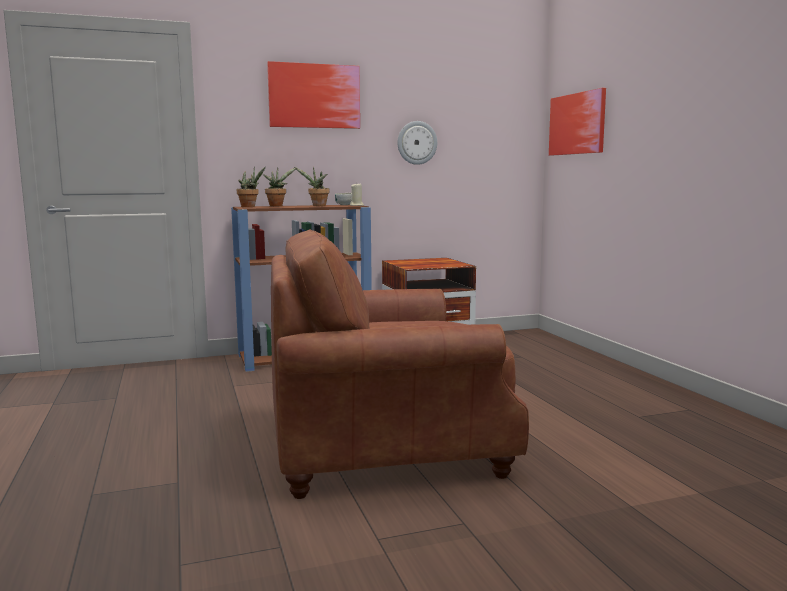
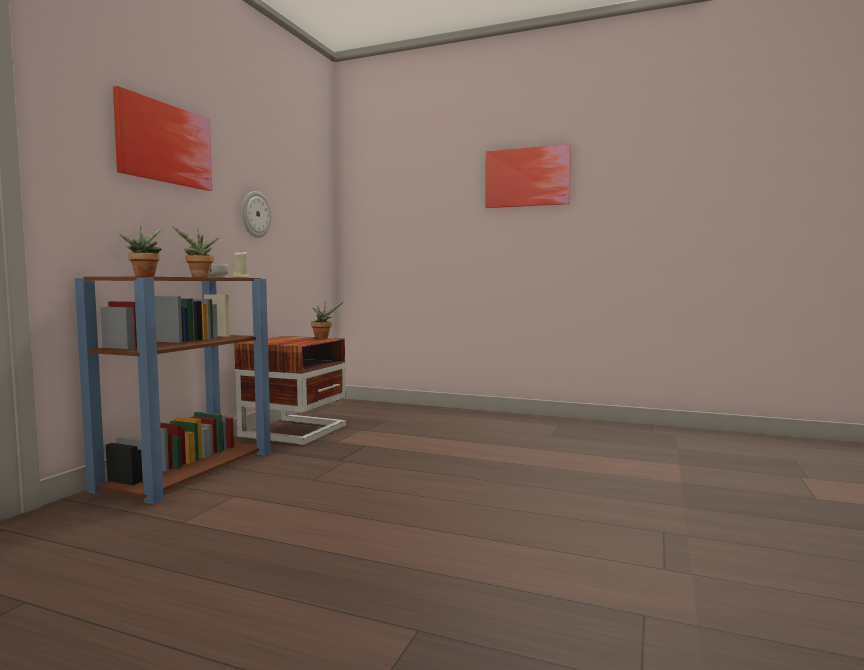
camera: 50 degrees left, 5 degrees down
potted plant [237,167,266,207] -> potted plant moved to [311,301,344,339]
brown armchair [271,229,529,499] -> none
picture [549,88,606,156] -> picture moved to [485,144,571,208]

